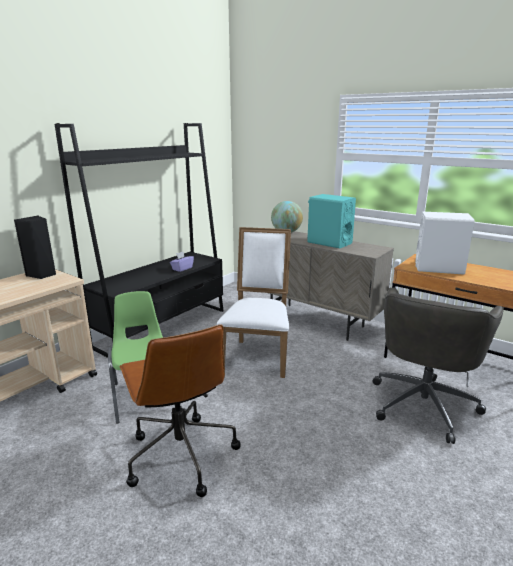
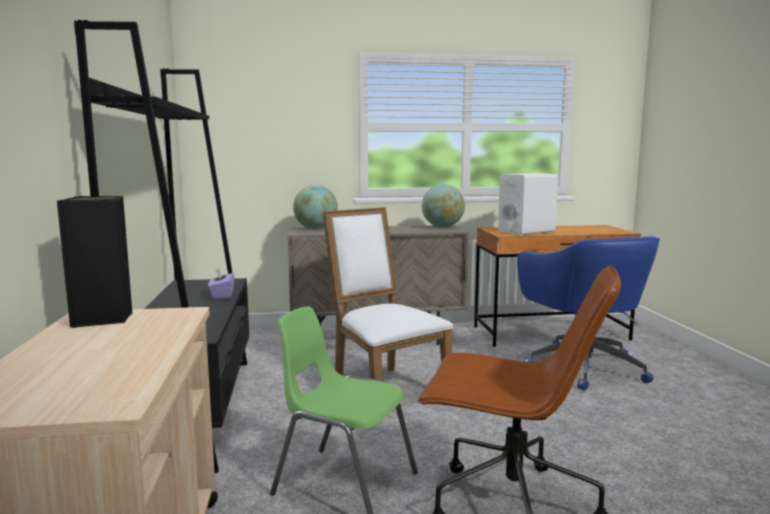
camera: 45 degrees left, 10 degrees down
turquoise speaker [307,194,356,248] -> none
grey office chair [372,287,504,444] -> blue office chair [517,236,660,390]
none -> globe [422,184,465,227]

